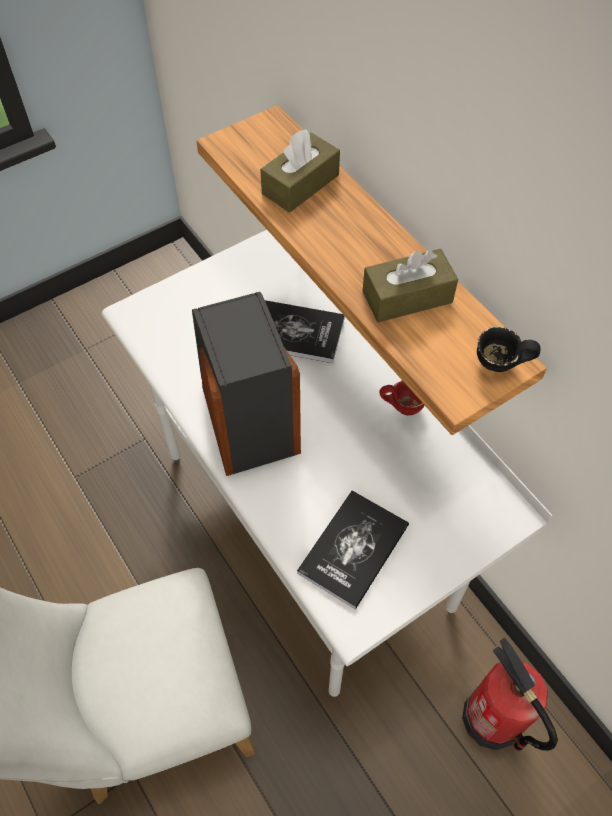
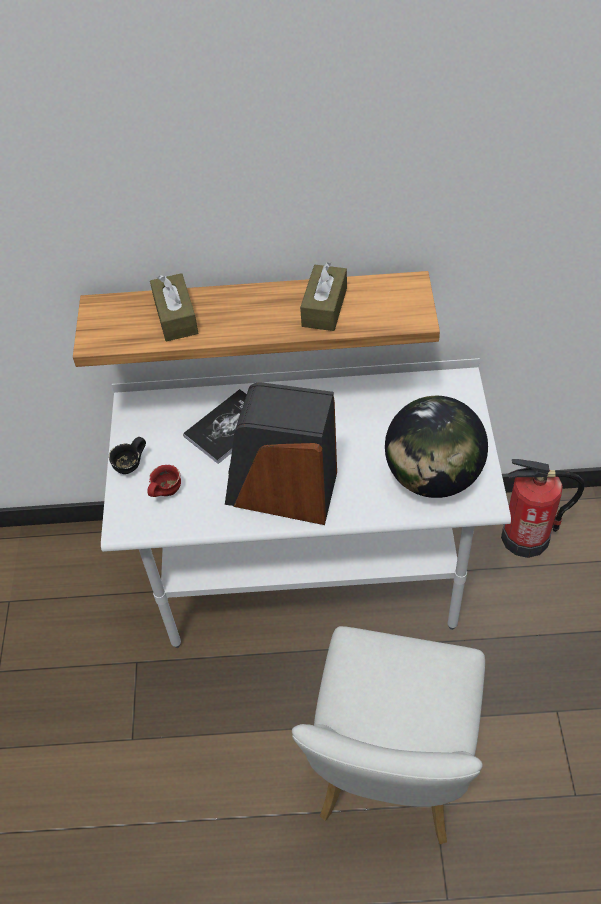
camera: 55 degrees left, 5 degrees down
book [297,490,409,610] -> globe [385,396,488,498]
red mug [379,380,425,415] -> red mug moved to [148,465,181,497]
black mug [477,326,540,372] -> black mug moved to [109,437,146,474]

